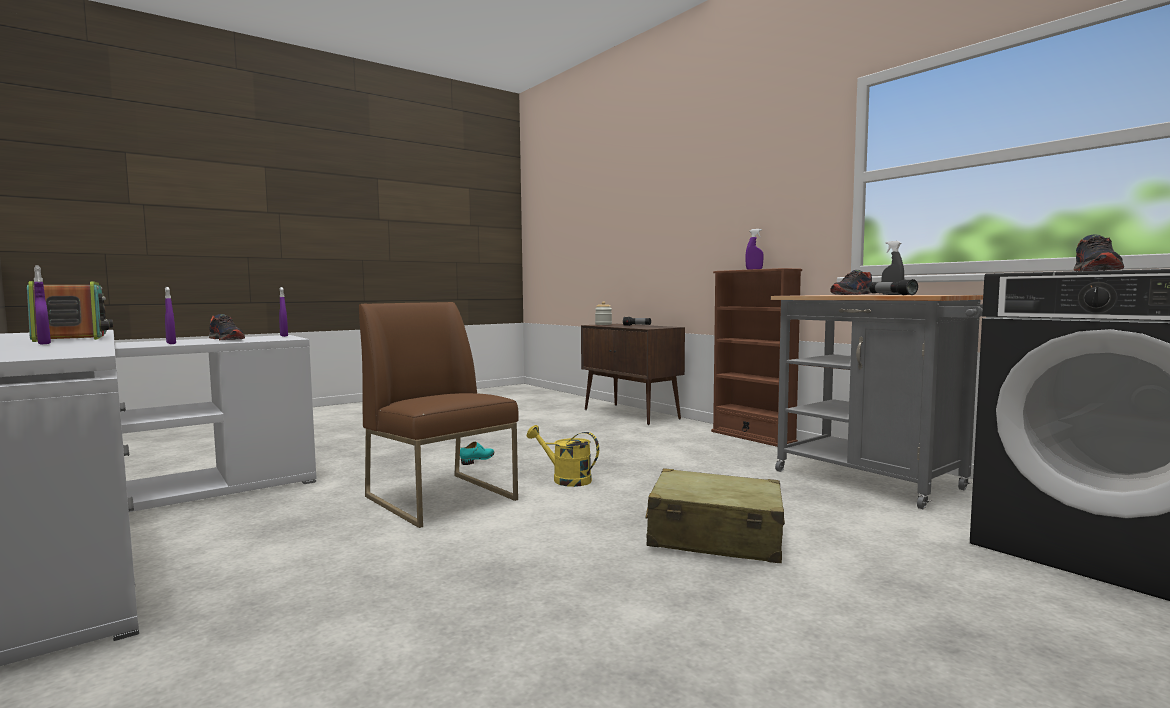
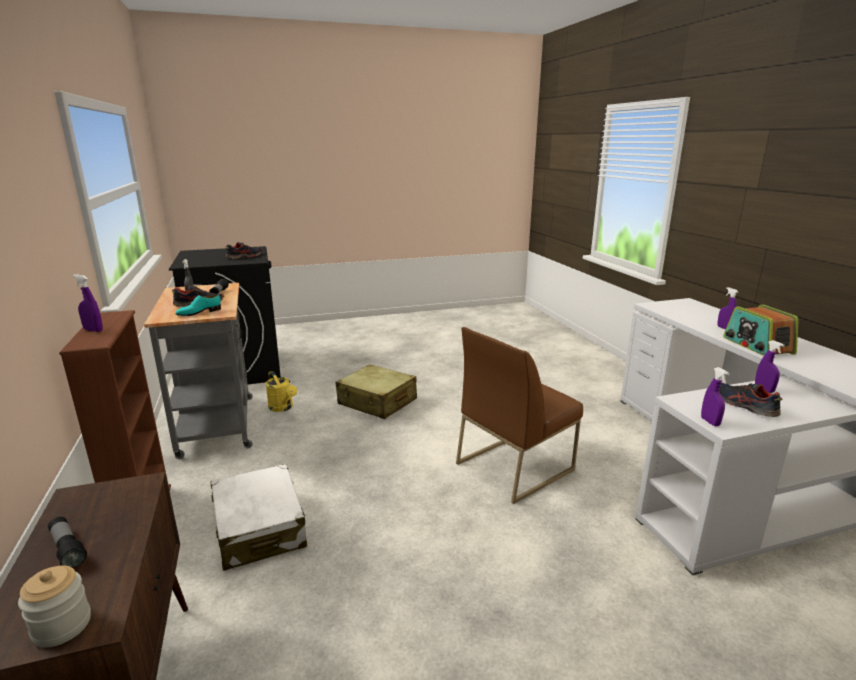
camera: 160 degrees left, 15 degrees up
brown chair [359,302,519,528] -> brown chair turned 75 degrees clockwise [456,327,583,504]
turquoise shoe [460,442,494,465] -> turquoise shoe moved to [175,294,221,316]
yellow watering can [527,425,599,487] -> yellow watering can moved to [265,371,297,412]
none -> white suitcase [211,464,307,571]

